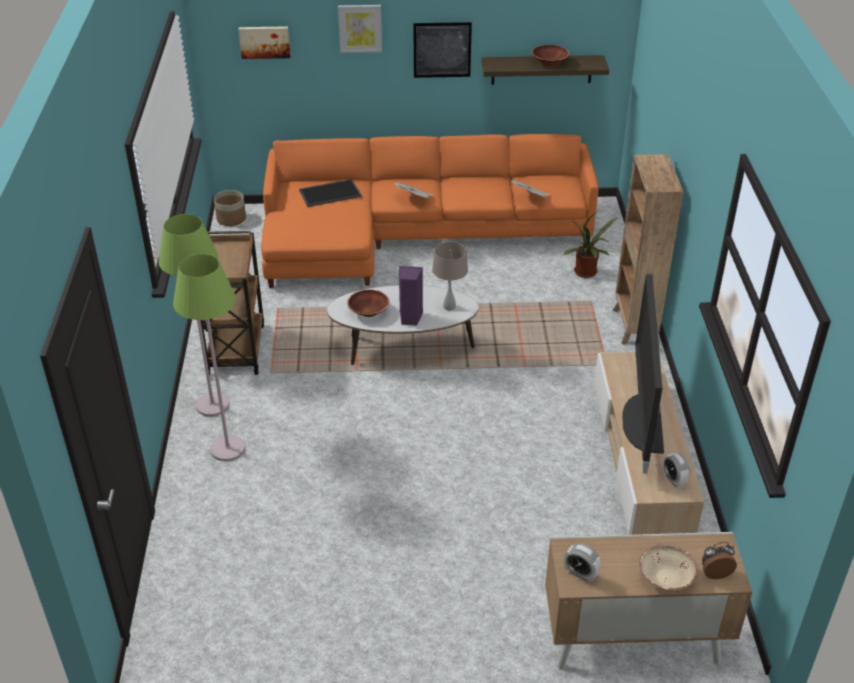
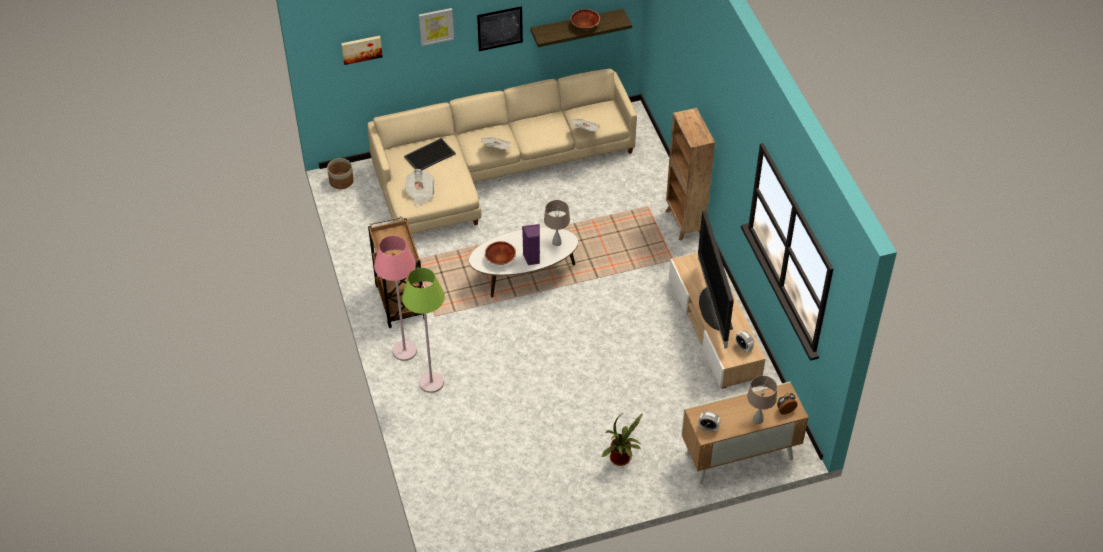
camera: 15 degrees left, 10 degrees up
green floor lamp [159,214,229,417] -> pink floor lamp [374,236,417,361]
orange sofa [261,134,599,288] -> beige sofa [368,69,637,234]
potted plant [563,213,618,278] -> potted plant moved to [601,412,643,466]
beige bowl [639,545,698,591] -> beige table lamp [747,376,777,424]
none -> newspaper [404,169,435,205]

